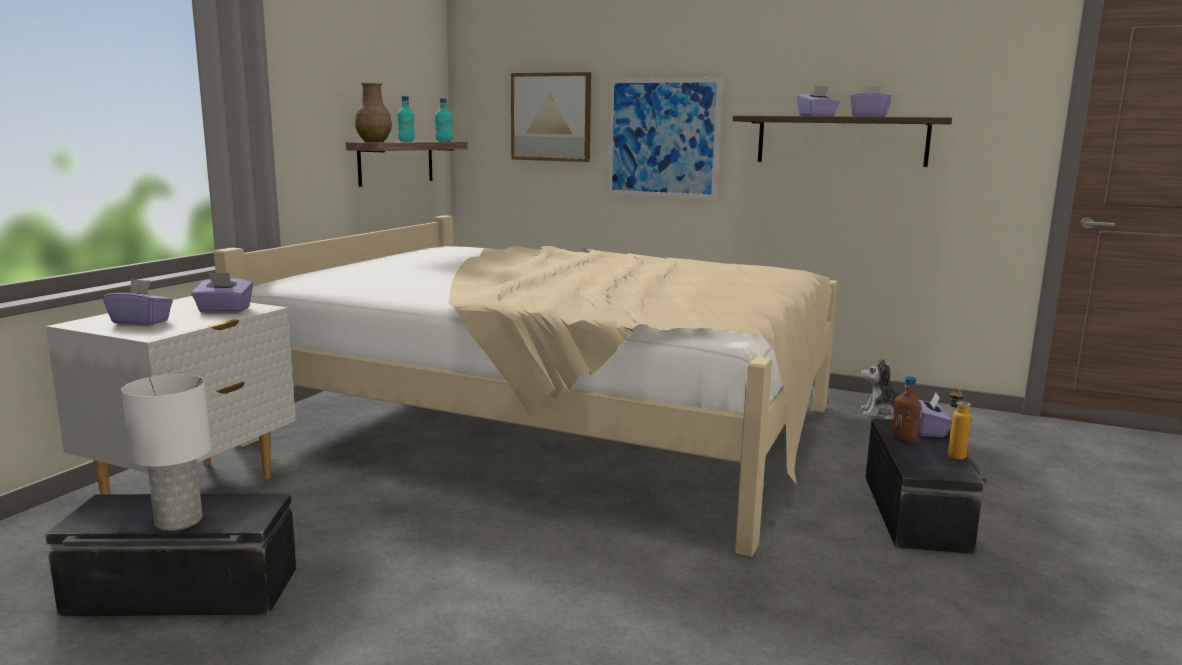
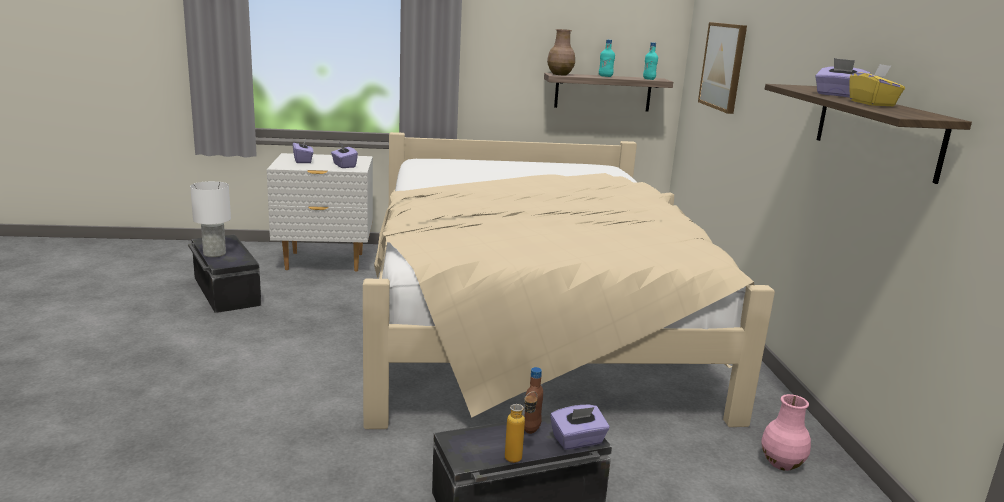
camera: 60 degrees right, 5 degrees up
picture [608,77,723,199] -> none
purple tissue box [850,86,891,117] -> yellow tissue box [849,64,905,106]
plush toy [860,358,918,420] -> pink vase [761,394,811,471]

